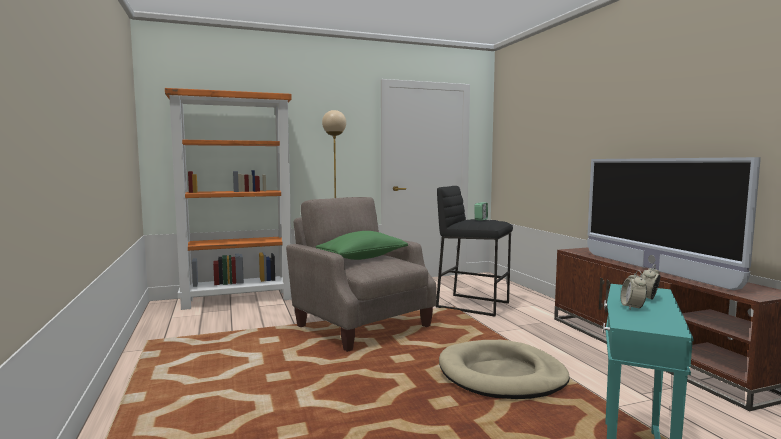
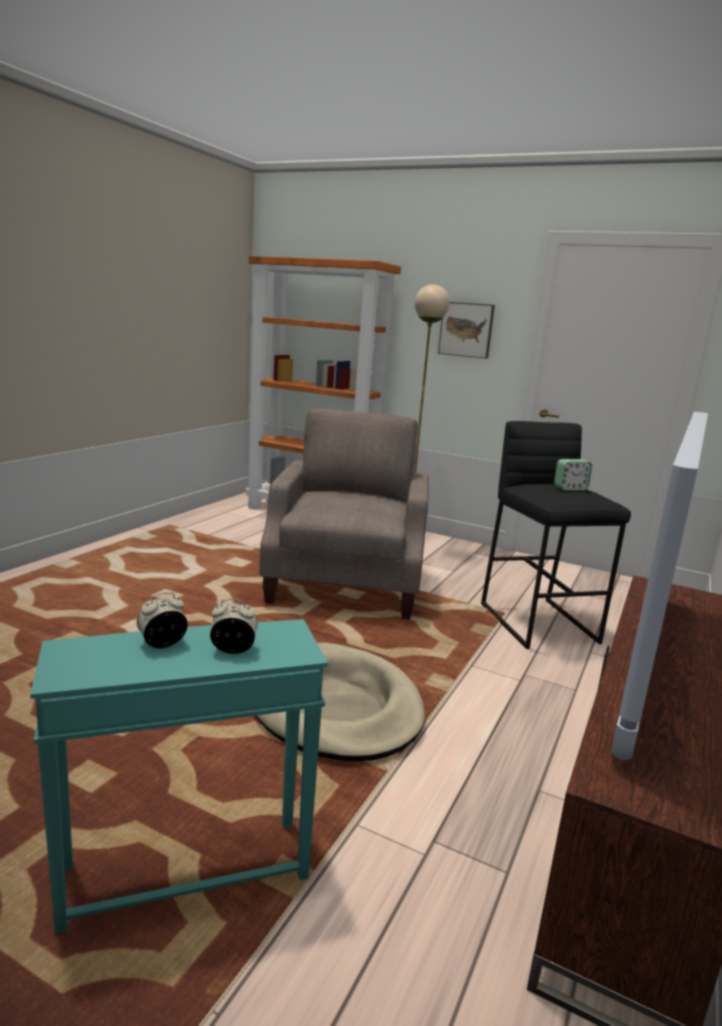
camera: 45 degrees right, 10 degrees up
green pillow [316,231,408,260] -> none
none -> picture [438,302,495,359]

